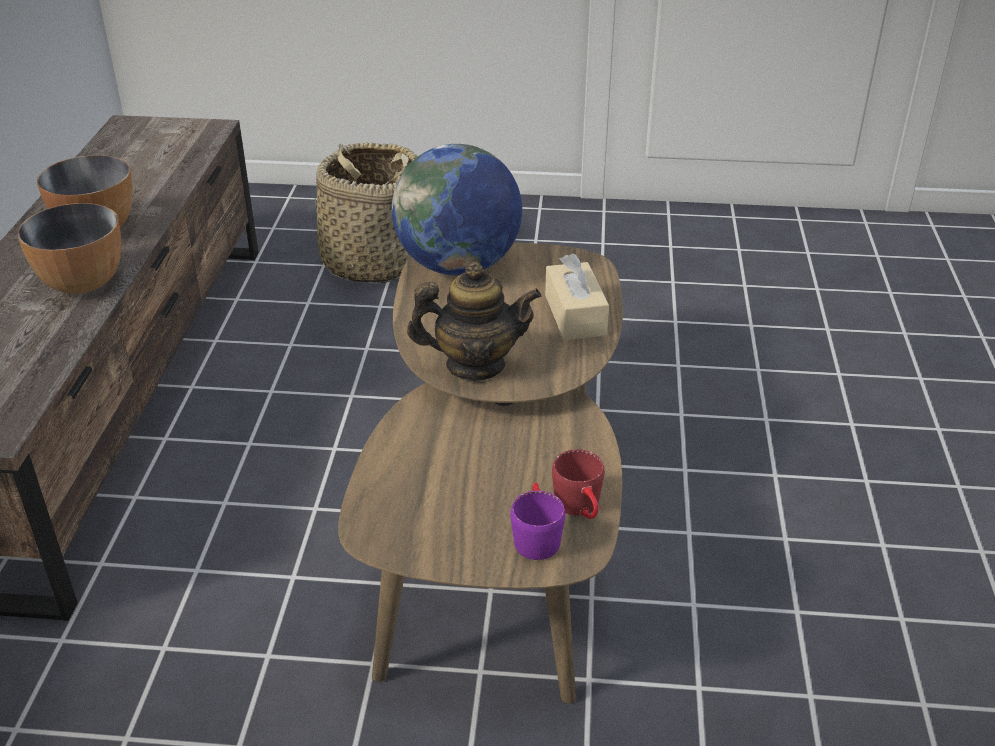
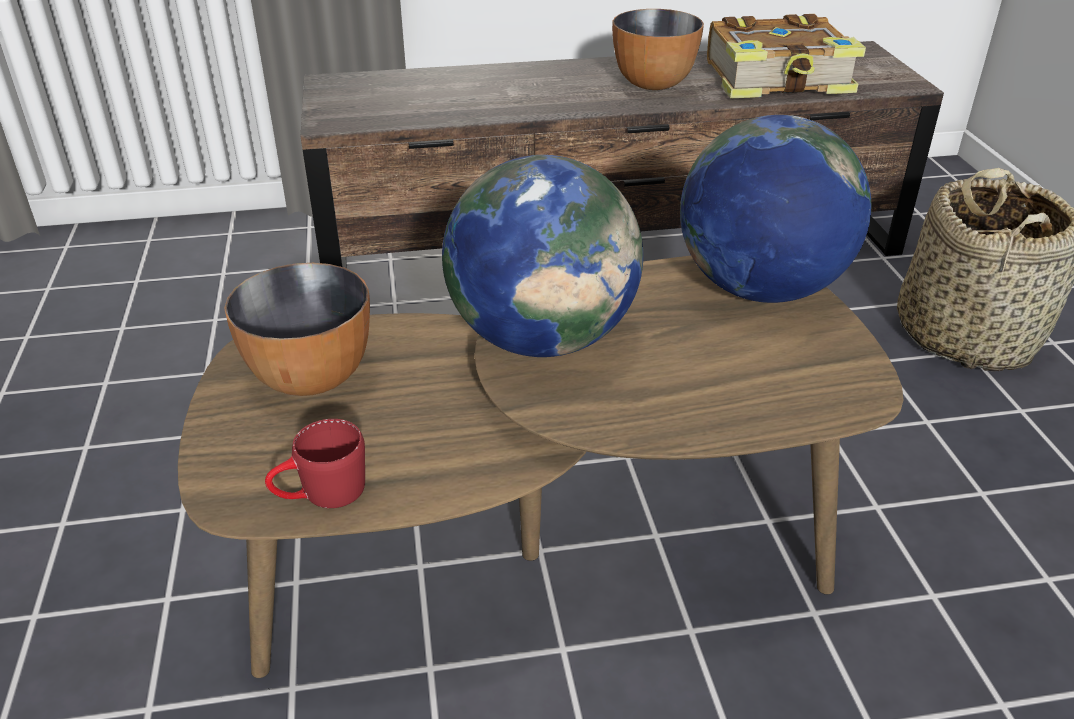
camera: 75 degrees right, 0 degrees up
bowl [17,203,121,294] -> bowl moved to [224,263,370,396]
teapot [407,262,542,381] -> globe [442,155,643,357]
purple mug [511,482,565,560] -> none
beige tissue box [545,253,609,340] -> none
none -> book [707,14,866,98]

